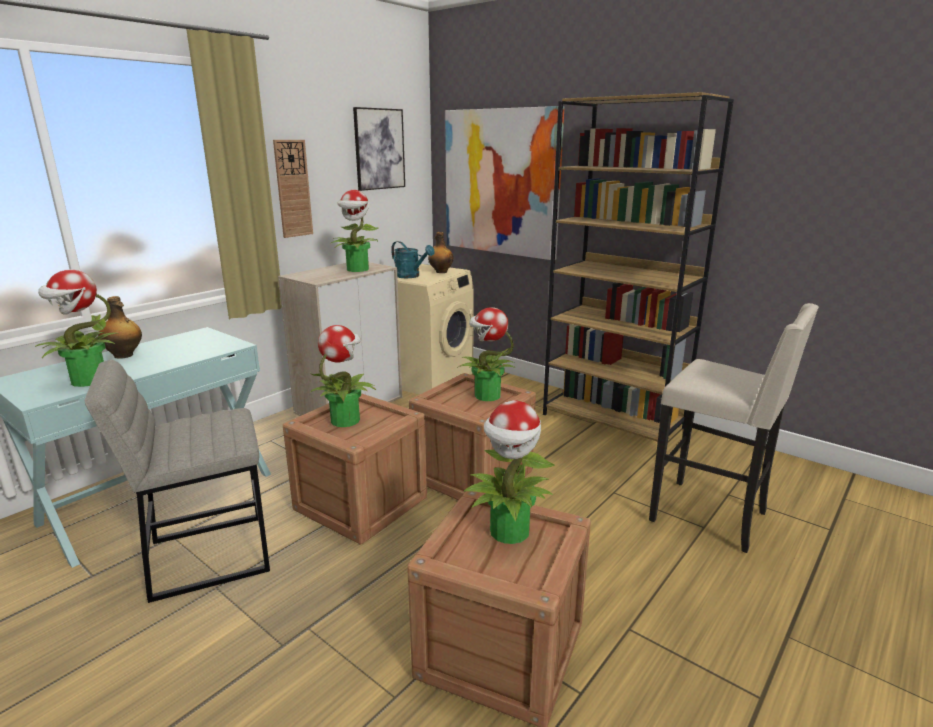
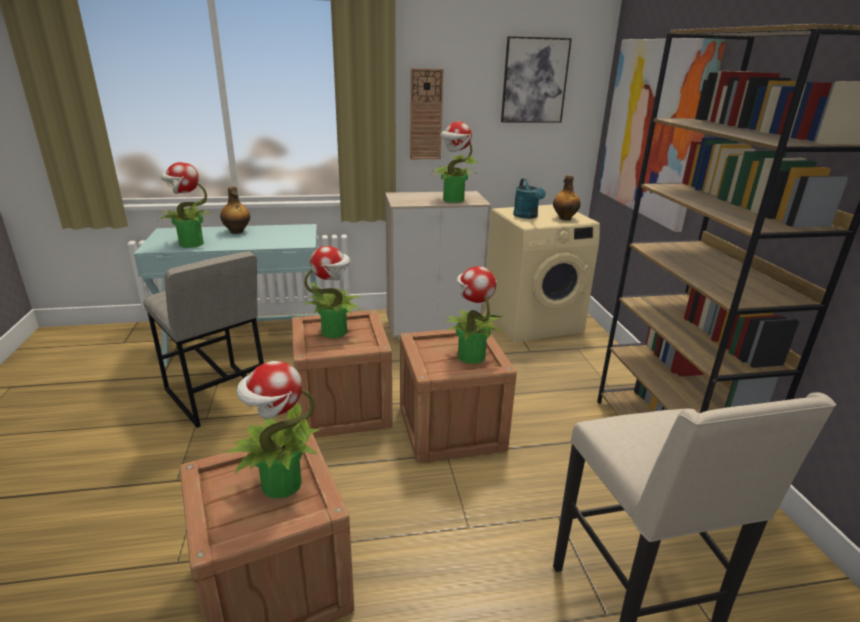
camera: 40 degrees right, 5 degrees up
grey chair [85,360,270,603] -> grey chair turned 150 degrees counterclockwise [143,251,264,428]

